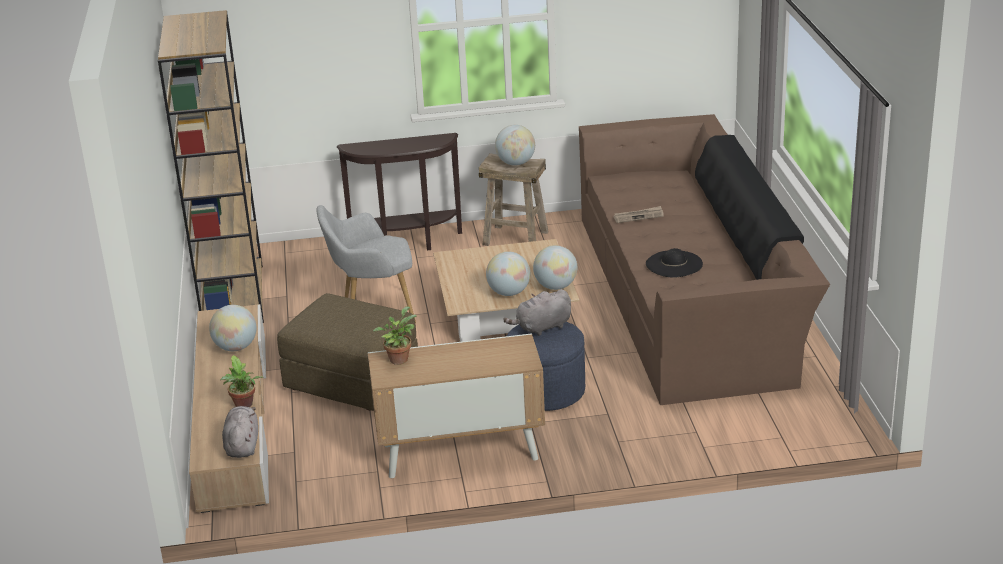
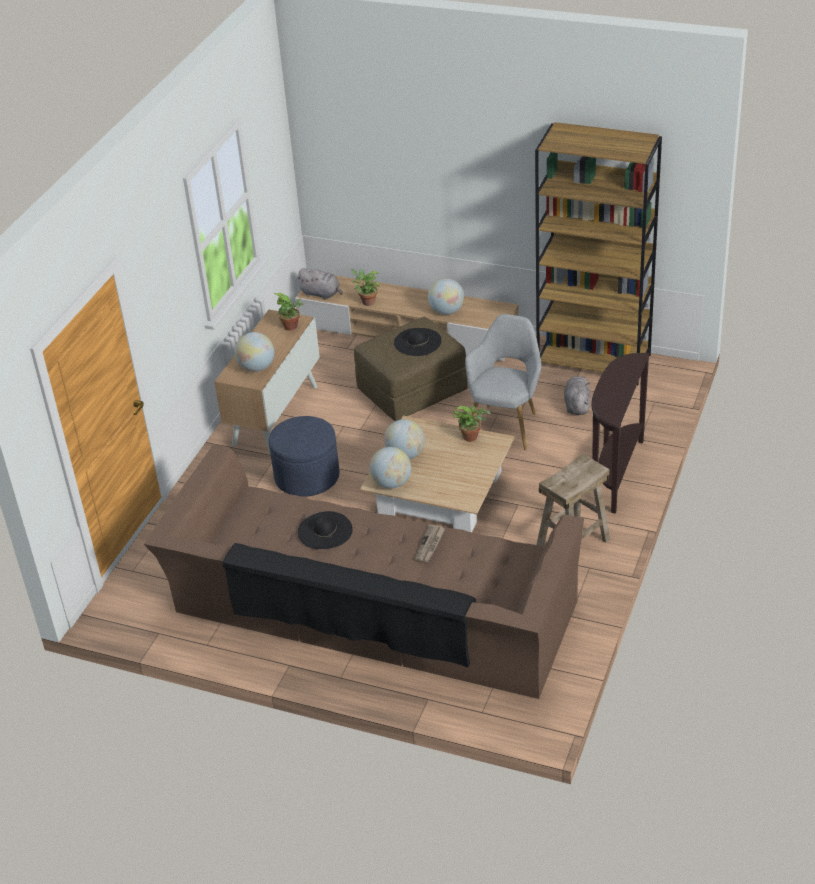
camera: 120 degrees right, 10 degrees up
globe [495,125,535,166] -> globe moved to [235,332,274,372]
grey plush toy [503,289,571,336] -> grey plush toy moved to [564,376,590,415]
none -> black hat [394,328,442,356]
none -> potted plant [453,406,491,442]

